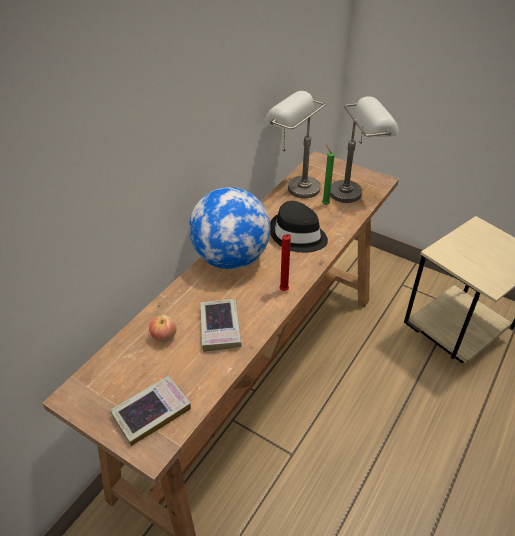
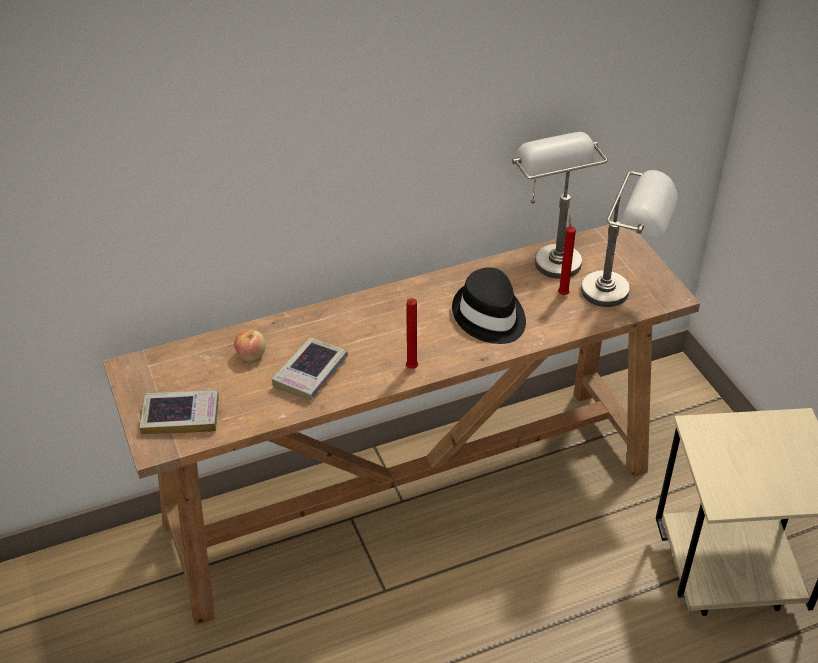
camera: 35 degrees right, 0 degrees up
globe [189,187,270,269] -> none
green candle [322,145,335,205] -> red candle [558,215,576,295]

